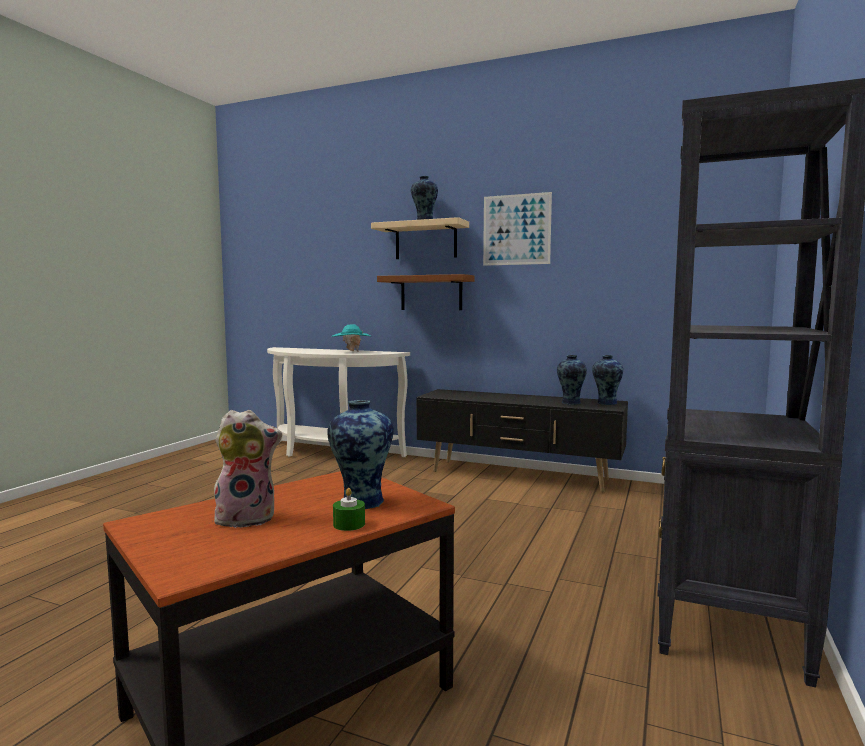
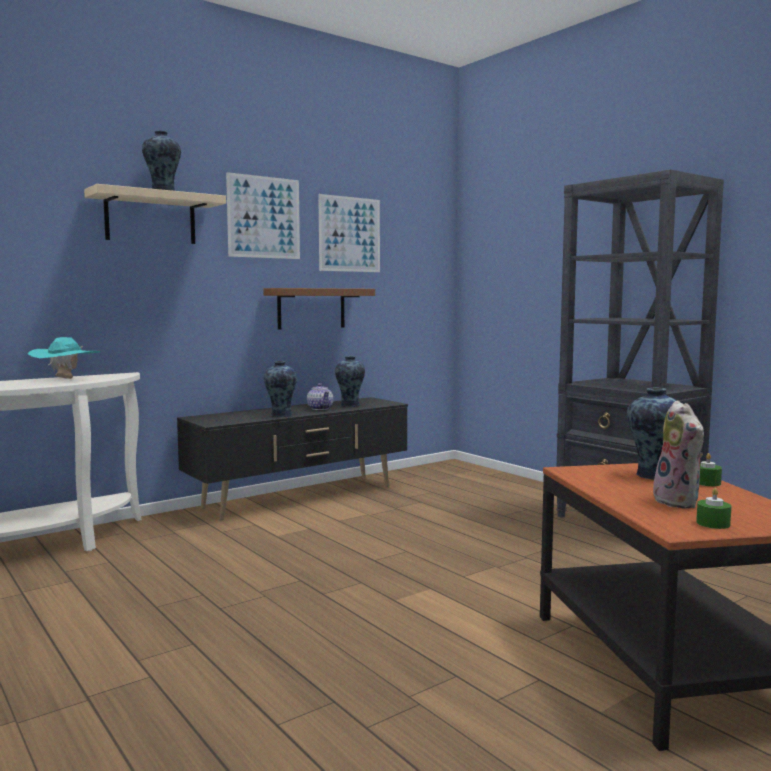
camera: 60 degrees left, 0 degrees up
plush toy [214,410,282,528] -> plush toy turned 150 degrees clockwise [653,400,704,509]
brown shelf [377,274,475,310] -> brown shelf moved to [263,288,375,329]
vase [592,355,623,405] -> vase moved to [264,361,297,417]
none -> teapot [307,383,333,410]
none -> picture [318,194,380,272]
none -> green candle [696,488,732,529]

